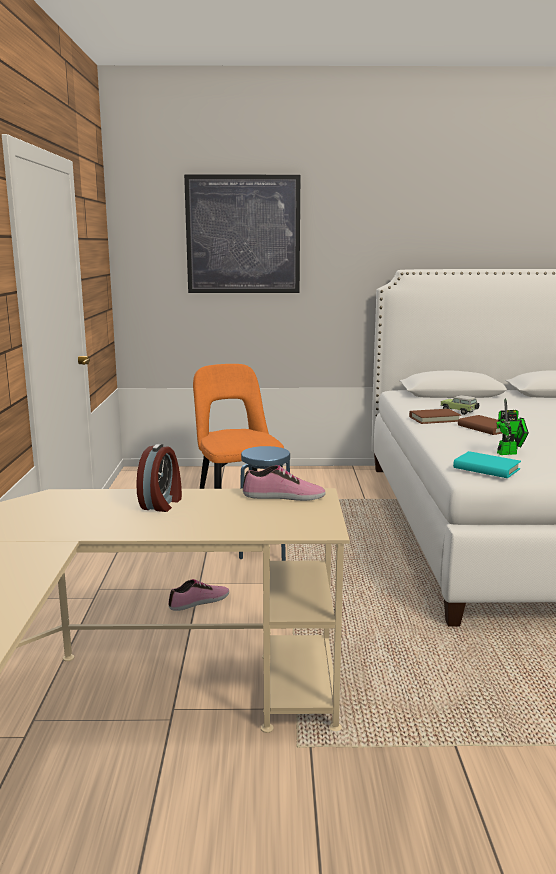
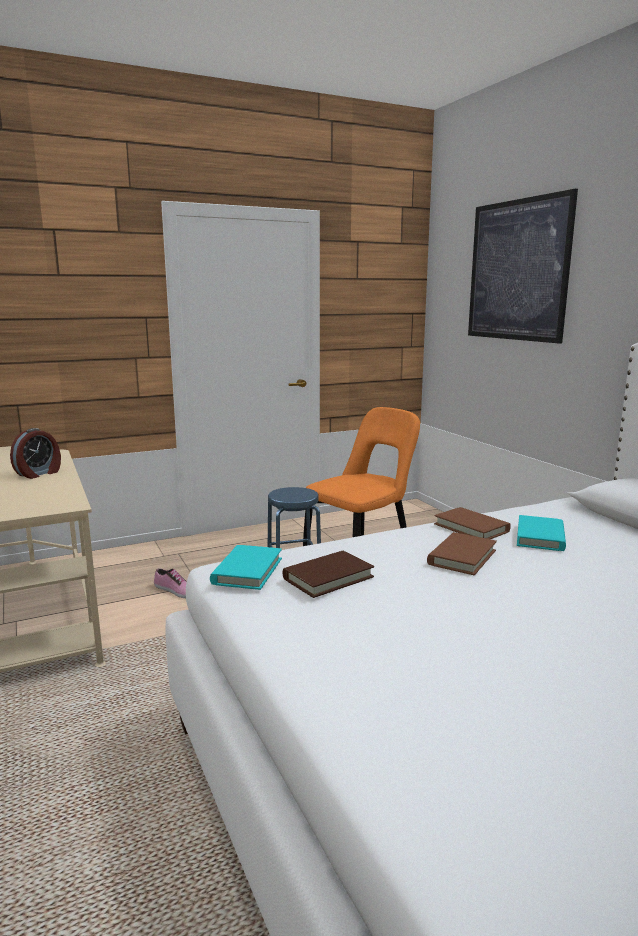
camera: 65 degrees right, 0 degrees up
alarm clock [136,444,182,512] -> alarm clock turned 45 degrees counterclockwise [10,428,61,479]
shoe [243,465,326,501] -> none
toy car [441,395,479,415] -> turquoise book [517,515,566,551]
toy robot [497,398,529,455] -> brown book [283,551,374,598]

